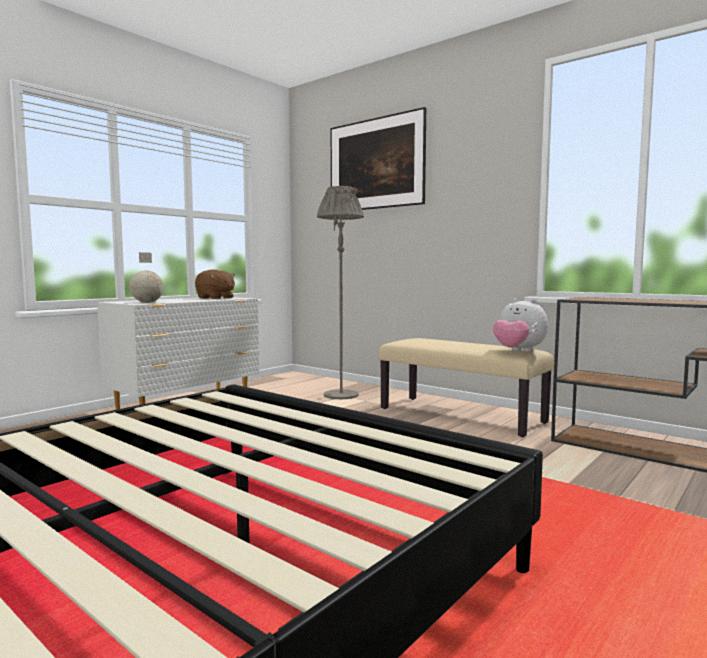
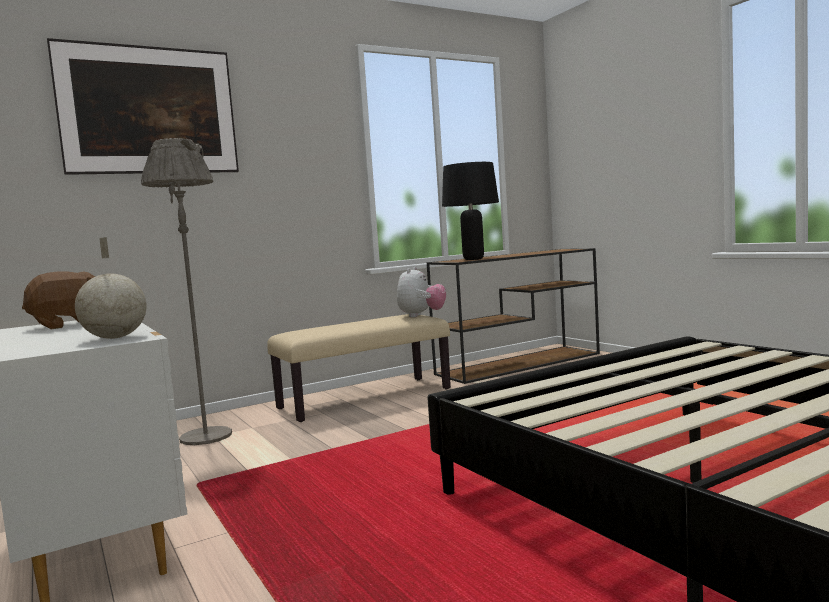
camera: 70 degrees left, 0 degrees up
plush toy [493,298,548,352] -> plush toy turned 45 degrees counterclockwise [397,267,446,318]
none -> black table lamp [442,162,499,260]

